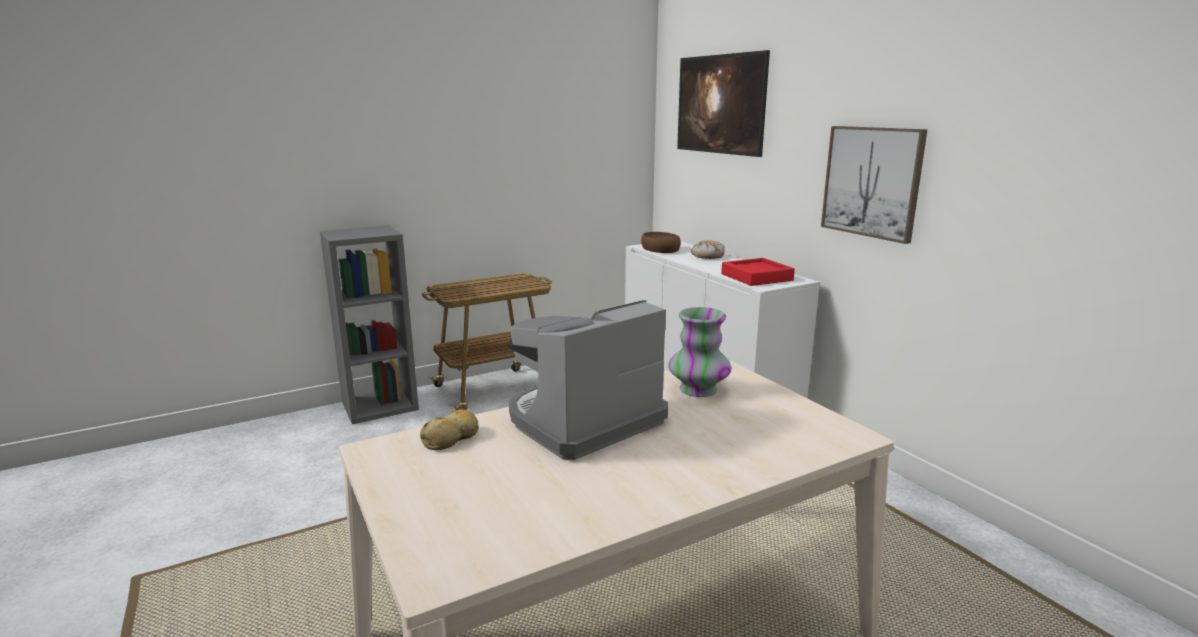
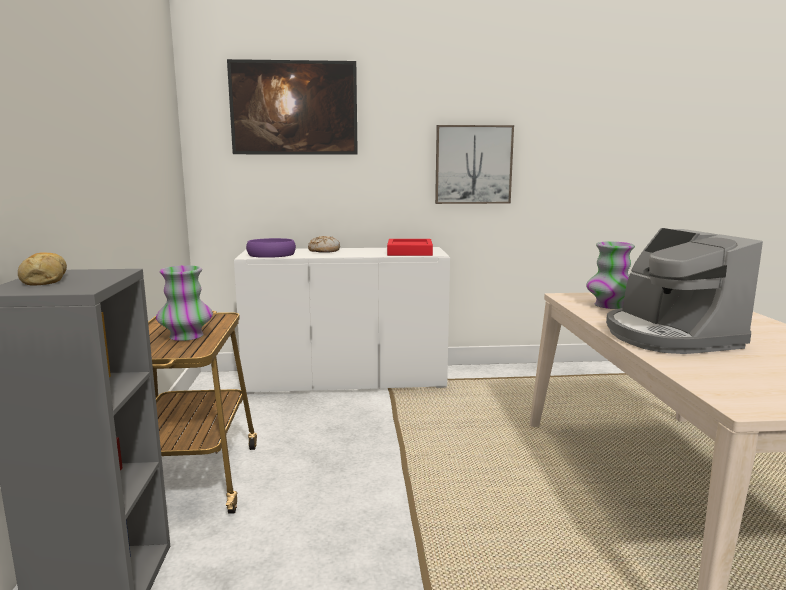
camera: 65 degrees left, 5 degrees down
bread [420,409,479,450] -> bread moved to [18,252,67,286]
brown bowl [641,232,681,253] -> purple bowl [246,238,296,258]
none -> vase [156,265,213,341]

